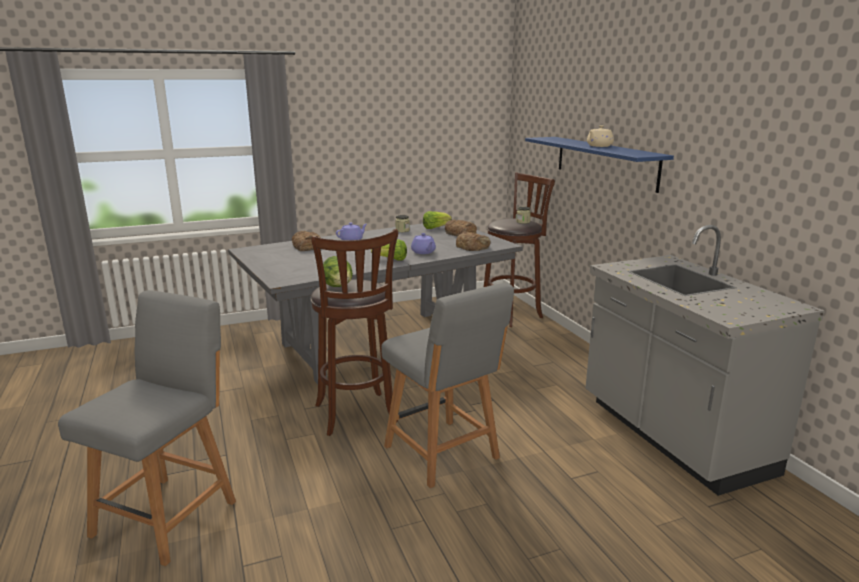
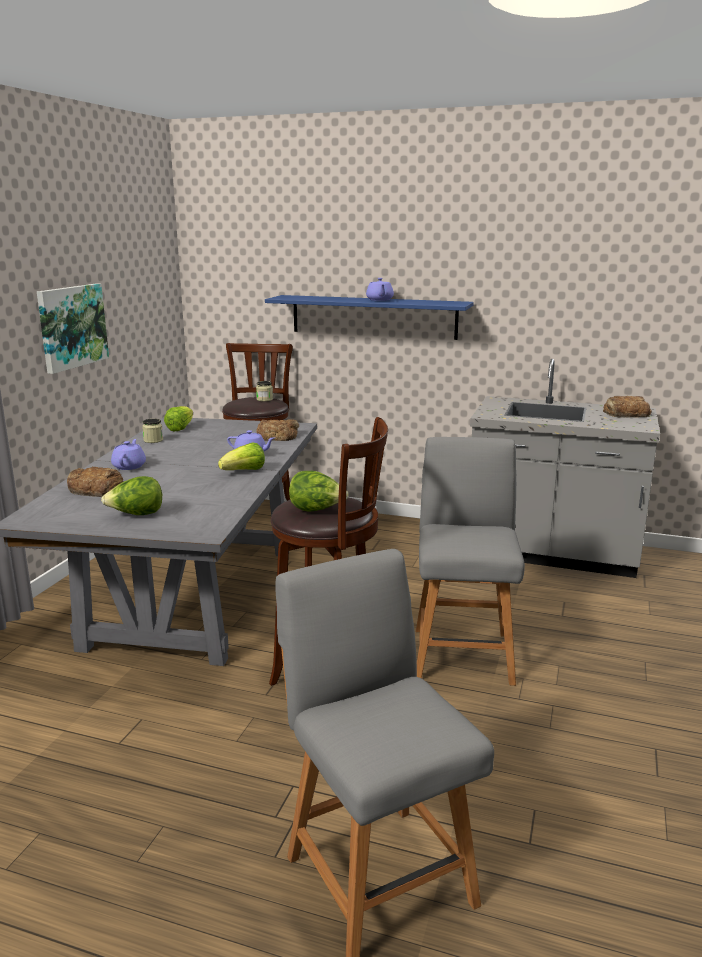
camera: 50 degrees left, 0 degrees up
grey chair [381,283,514,488] -> grey chair turned 90 degrees counterclockwise [416,437,525,686]
bread [445,220,477,237] -> bread moved to [603,396,652,418]
beige teapot [587,125,614,147] -> purple teapot [366,278,394,301]
none -> picture [37,283,109,374]
none -> lettuce [101,476,162,515]

